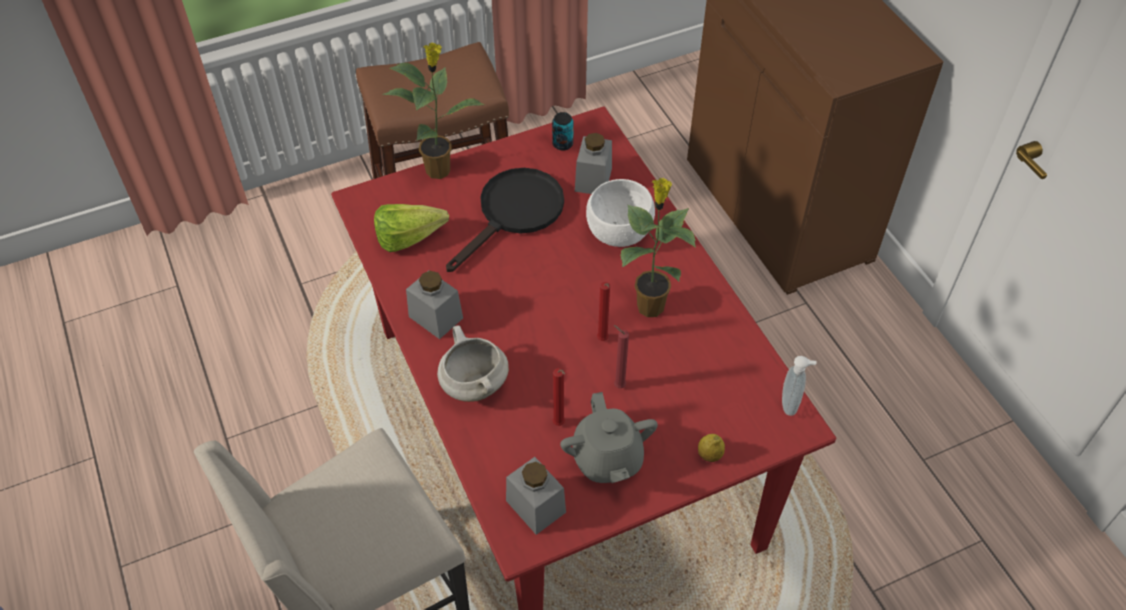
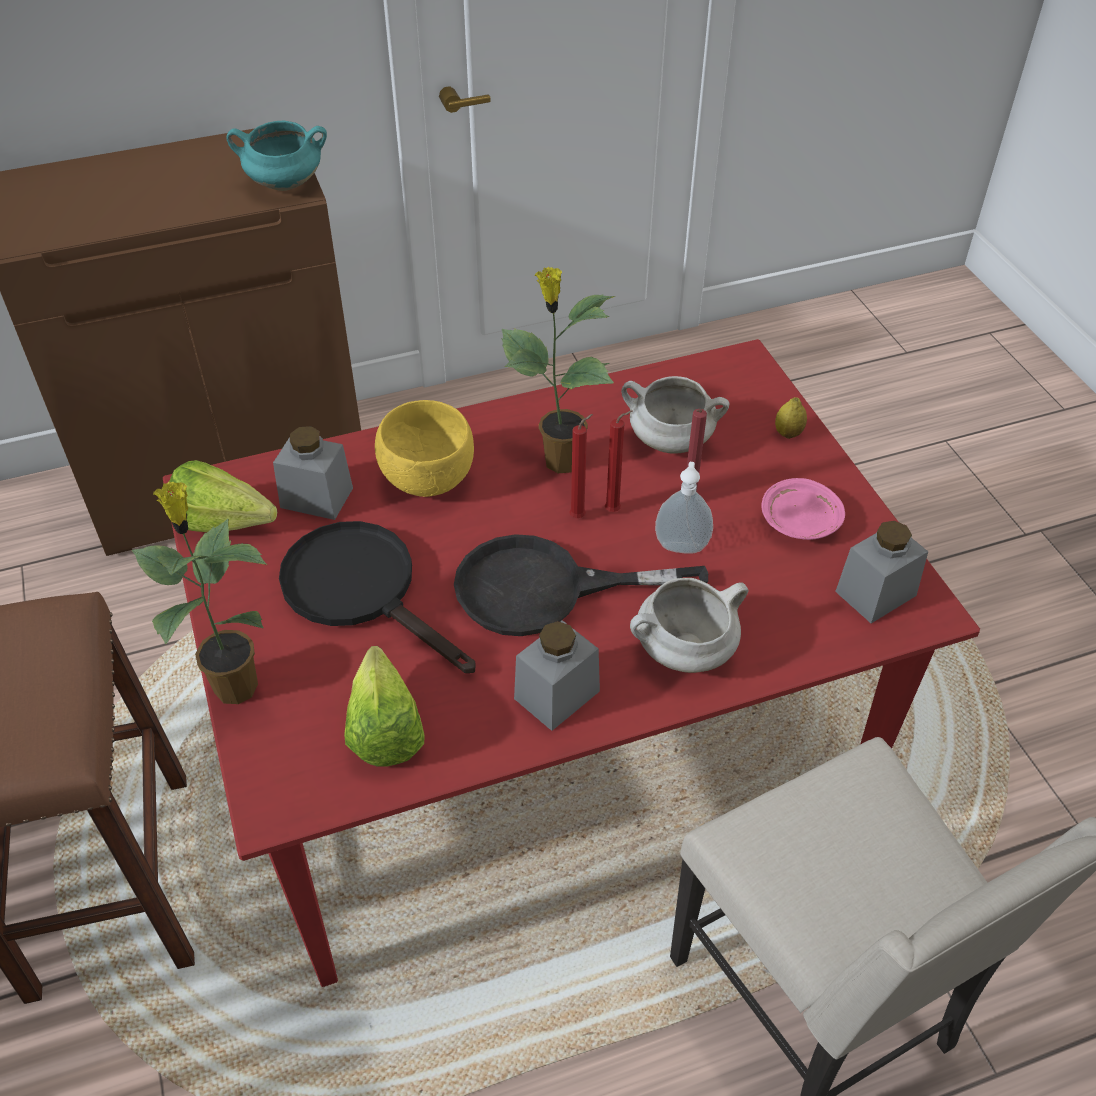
camera: 85 degrees left, 5 degrees down
can [552,112,574,151] -> lettuce [169,460,277,532]
red candle [552,368,565,426] -> red candle moved to [570,414,593,518]
grey teapot [560,392,658,483] -> pink plate [761,478,845,540]
white bowl [586,179,655,247] -> yellow bowl [375,400,474,497]
soap dispenser [782,356,817,416] -> soap dispenser moved to [655,462,713,554]
none -> turquoise cooking pot [226,121,327,191]
none -> black frying pan [454,534,708,636]
none -> white cooking pot [621,376,729,454]

